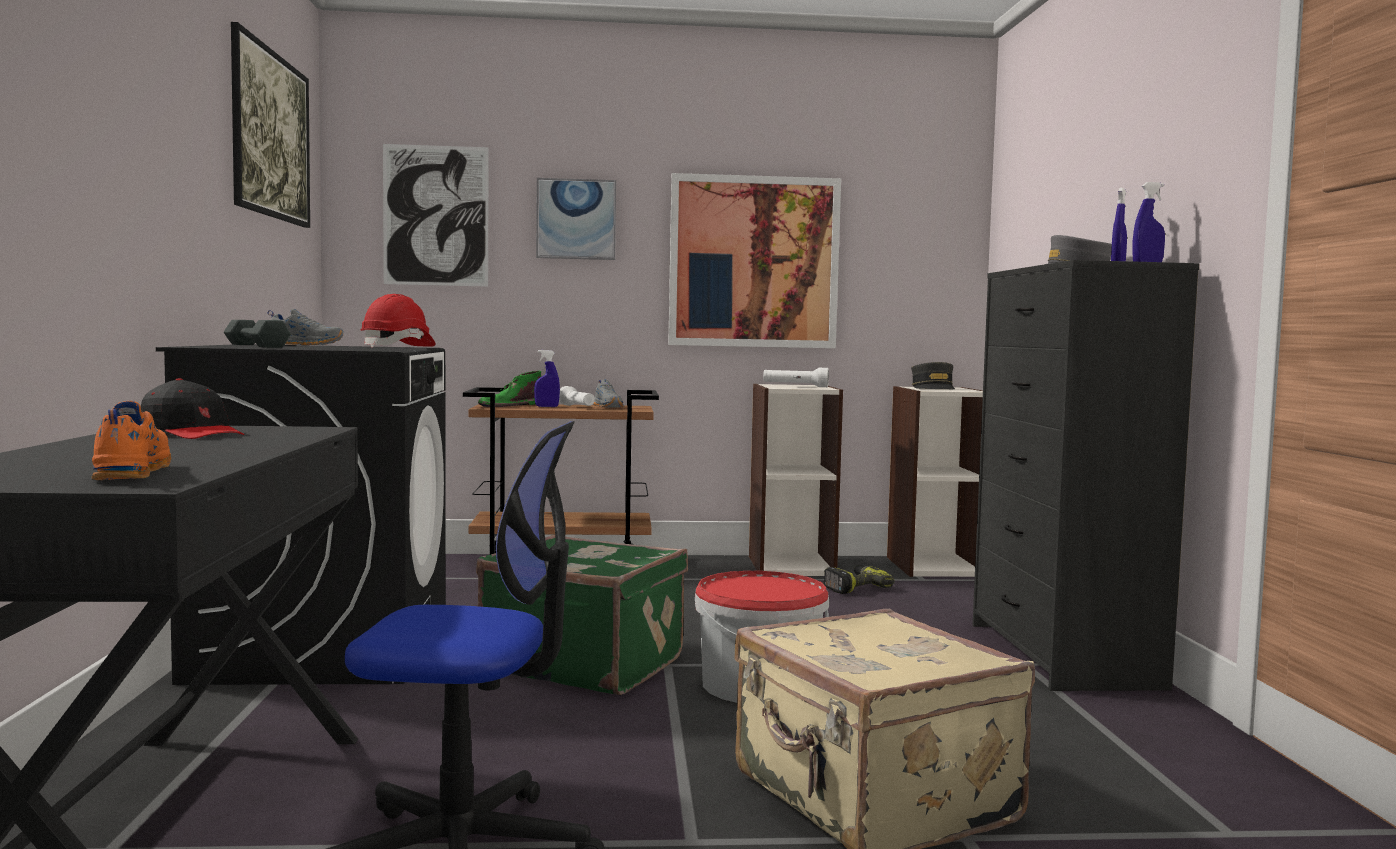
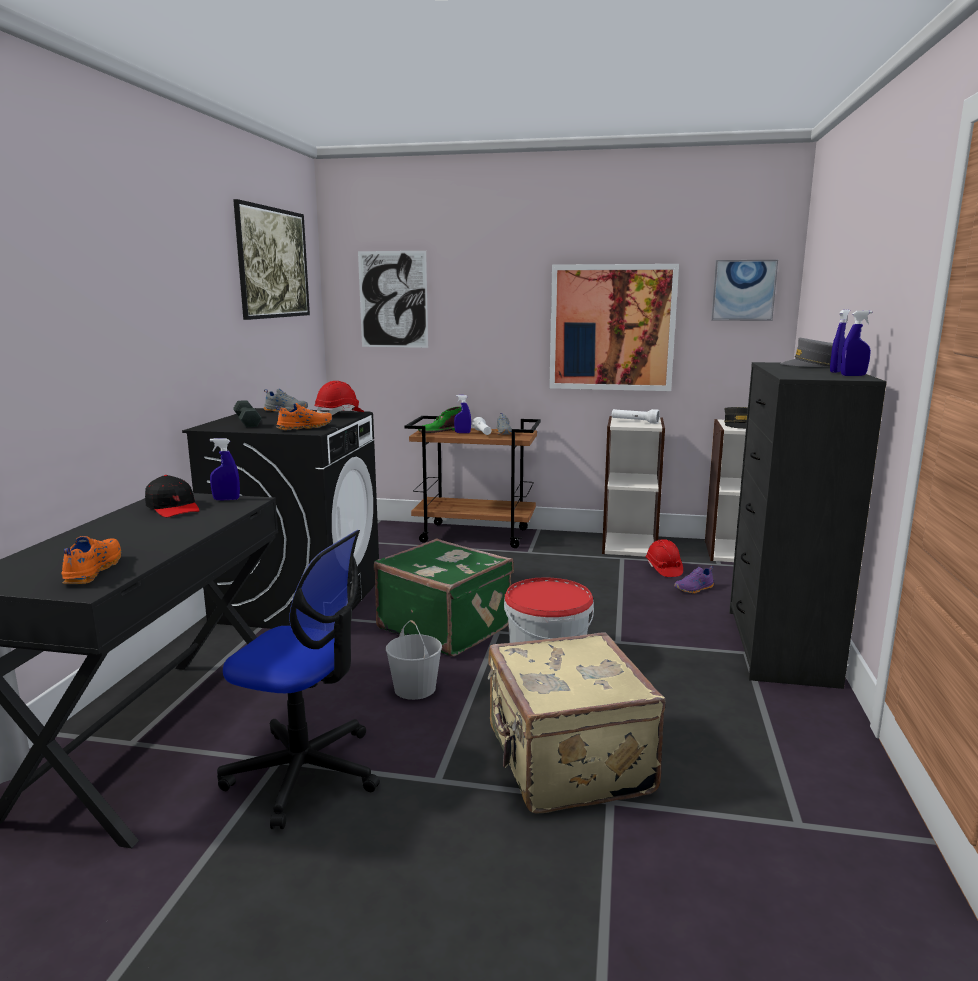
camera: 15 degrees right, 10 degrees up
picture [536,178,616,260] -> picture moved to [711,260,778,321]
power drill [824,565,895,594] -> red hard hat [645,539,683,577]
none -> blue spray bottle [210,438,240,500]
none -> orange shoe [276,403,332,430]
none -> white bucket [386,620,442,700]
none -> purple shoe [674,566,714,594]

